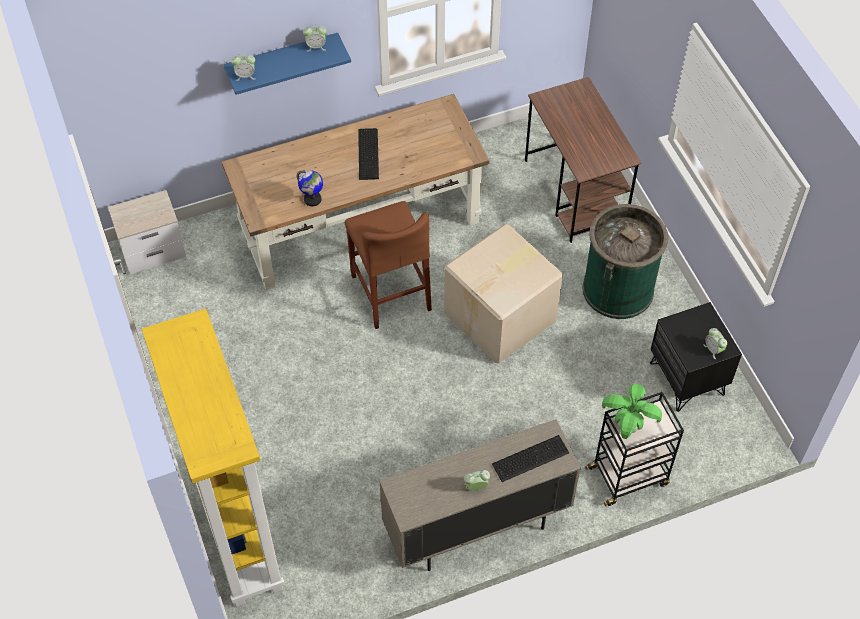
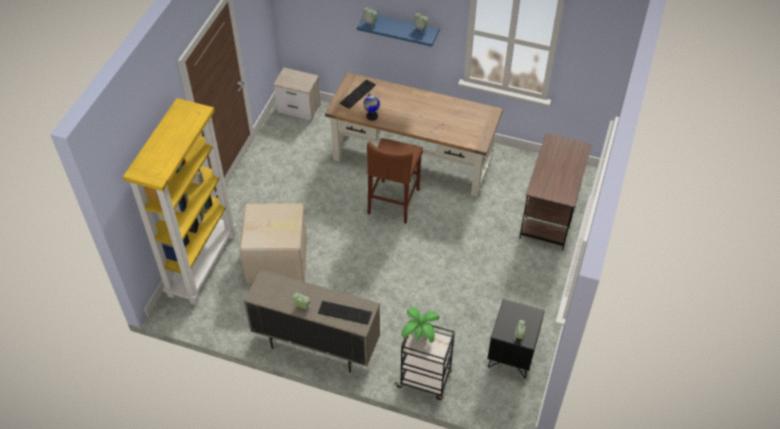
camera: 40 degrees right, 5 degrees down
keyboard [358,128,379,180] -> keyboard moved to [339,80,376,109]
cardboard box [444,224,563,363] -> cardboard box moved to [239,203,307,284]
green trash can [582,204,668,319] -> none

